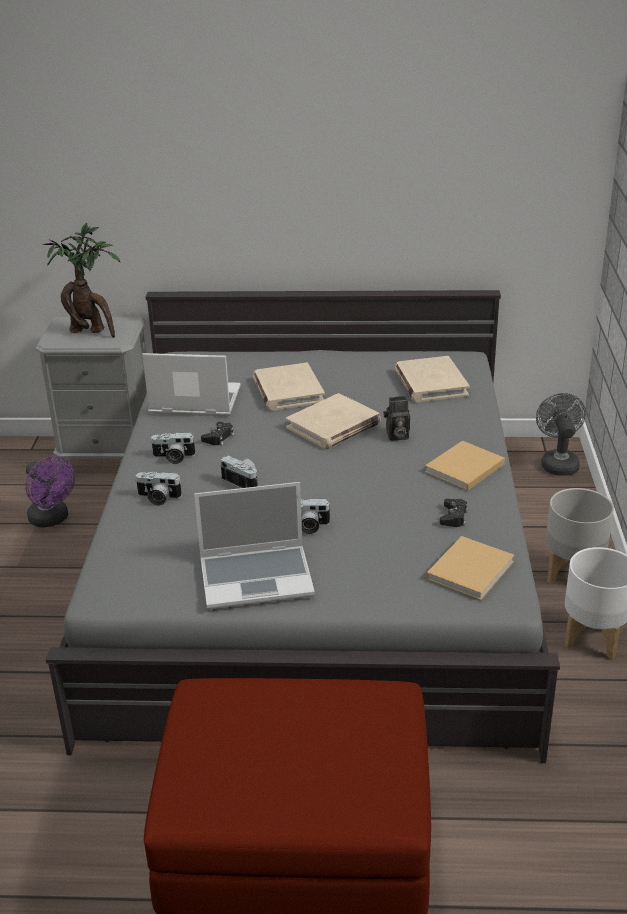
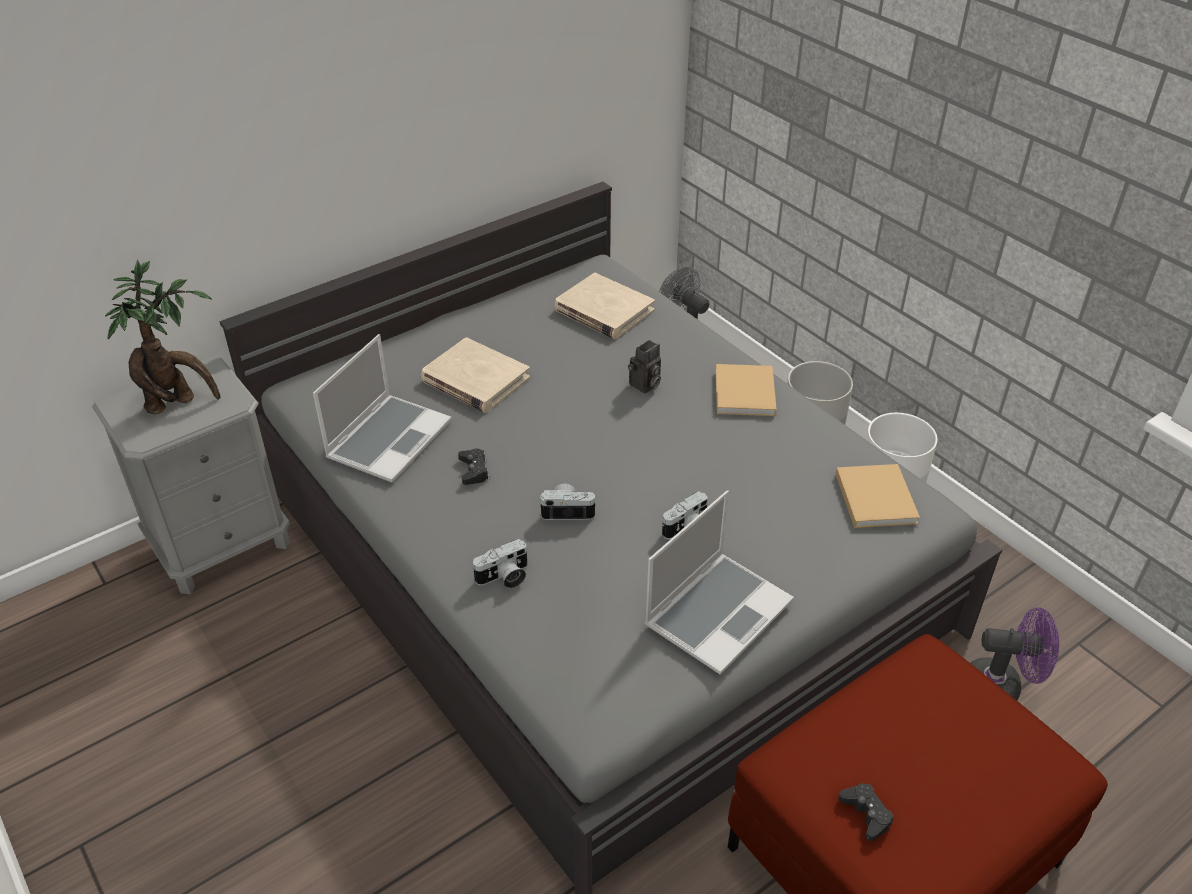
camera: 40 degrees left, 10 degrees up
purple fan [25,456,75,527] -> purple fan moved to [971,607,1059,701]
laptop [142,353,241,416] -> laptop turned 150 degrees clockwise [313,334,452,483]
camera [150,432,196,464] -> none
beige book [286,393,381,449] -> none
black game controller [440,499,468,527] -> black game controller moved to [839,783,894,841]

